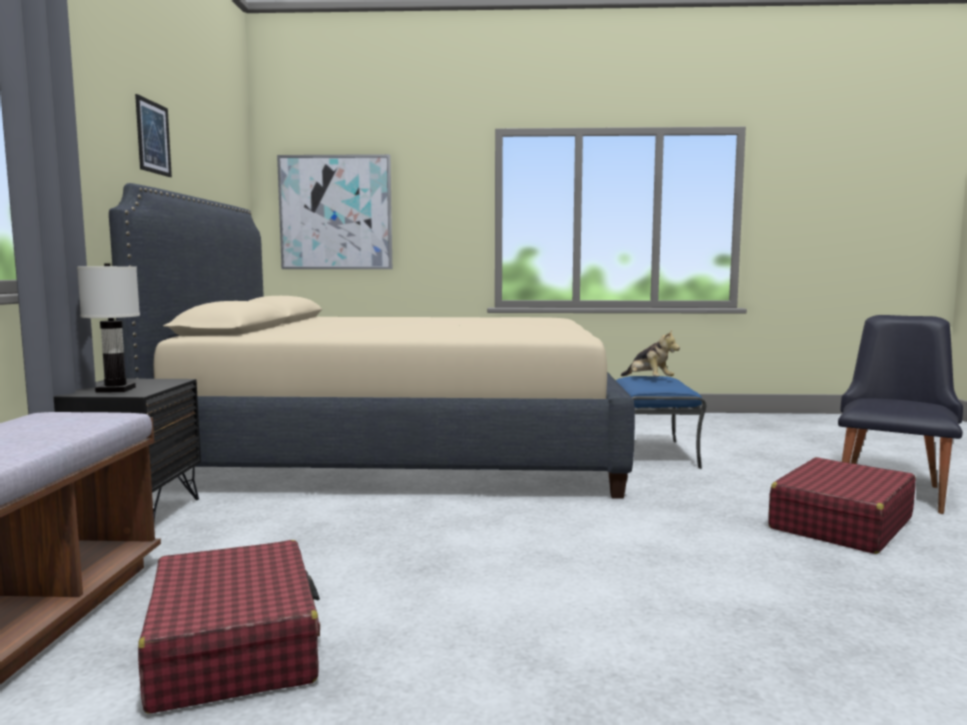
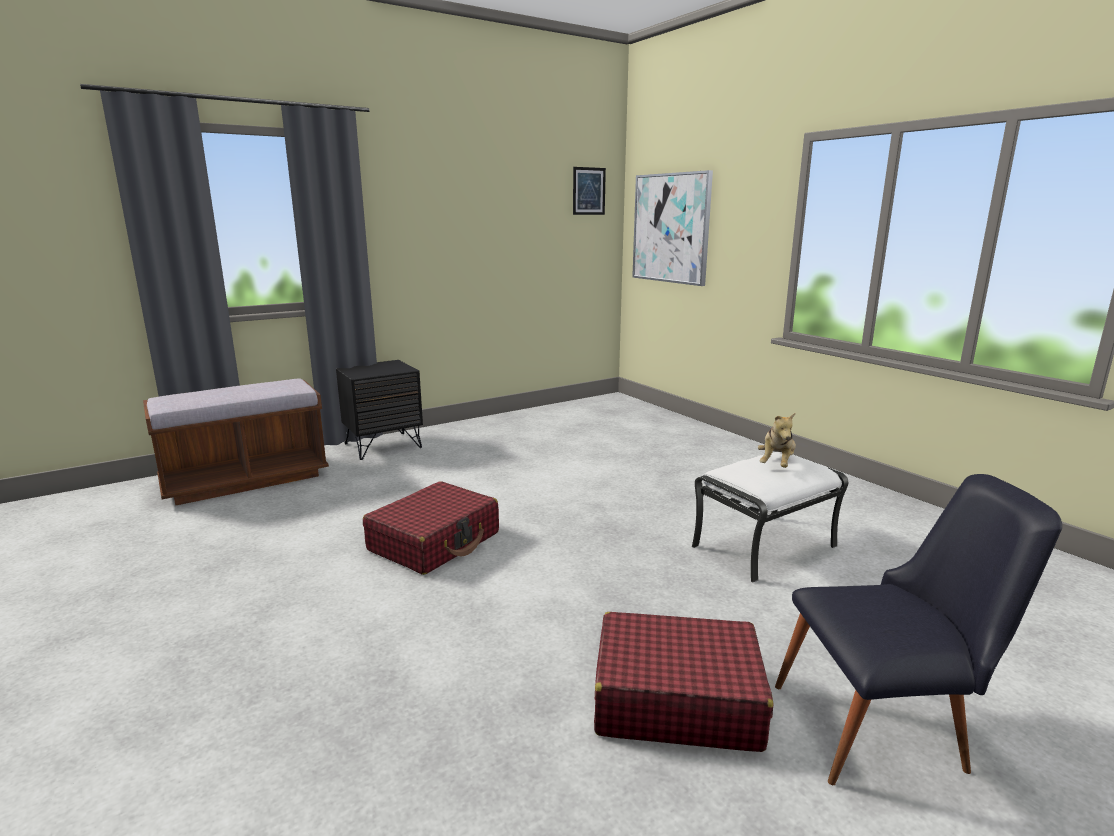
camera: 55 degrees right, 10 degrees up
white table lamp [77,263,140,393] -> none
beige bed [109,183,635,499] -> none
picture [135,94,172,177] -> picture moved to [573,167,606,215]
red suitcase [138,540,320,714] -> red suitcase moved to [363,481,499,575]
blue ottoman [616,376,706,469] -> white ottoman [692,452,848,582]

